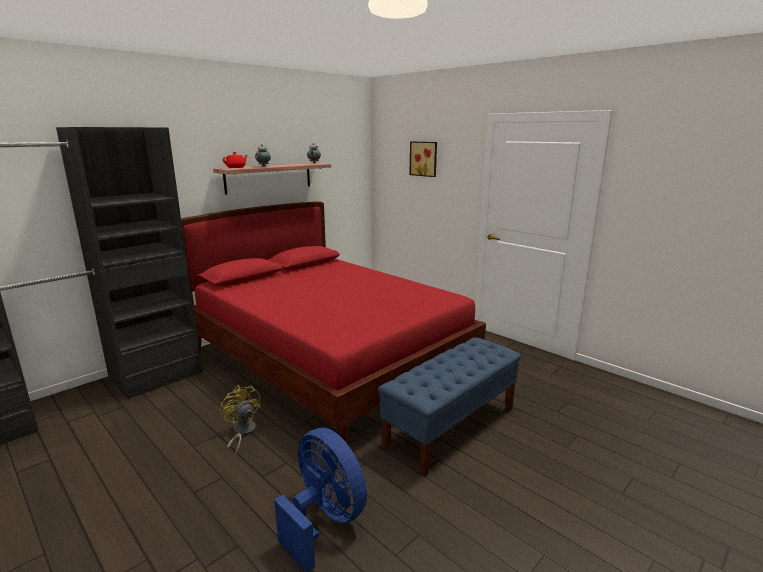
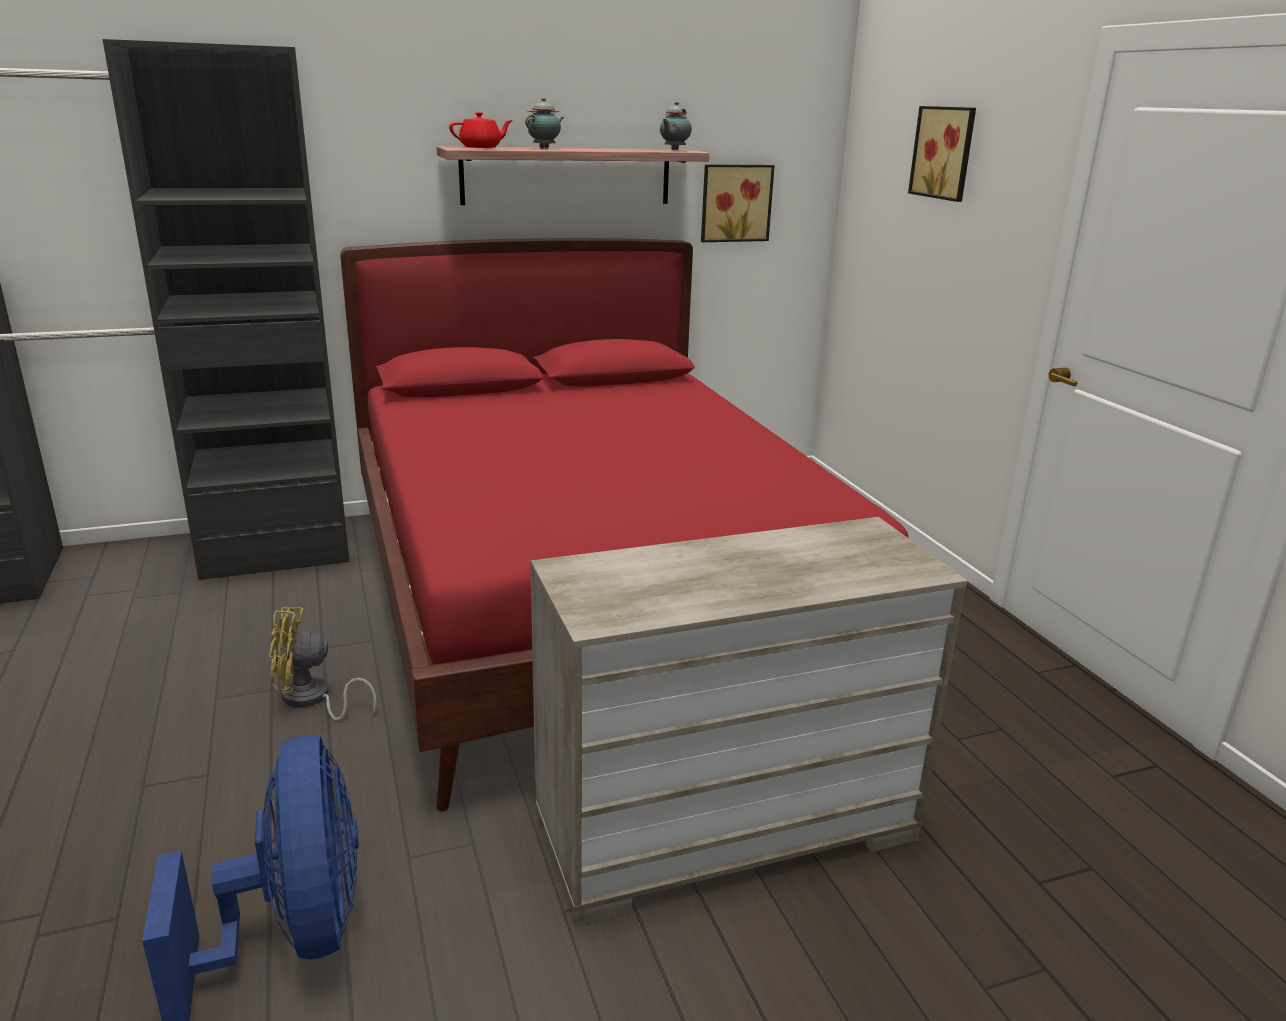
camera: 25 degrees right, 5 degrees up
yellow fan [220,385,261,456] -> yellow fan turned 90 degrees counterclockwise [269,607,377,721]
blue bench [378,338,521,476] -> beige dresser [530,517,967,927]
none -> picture [701,164,775,242]

